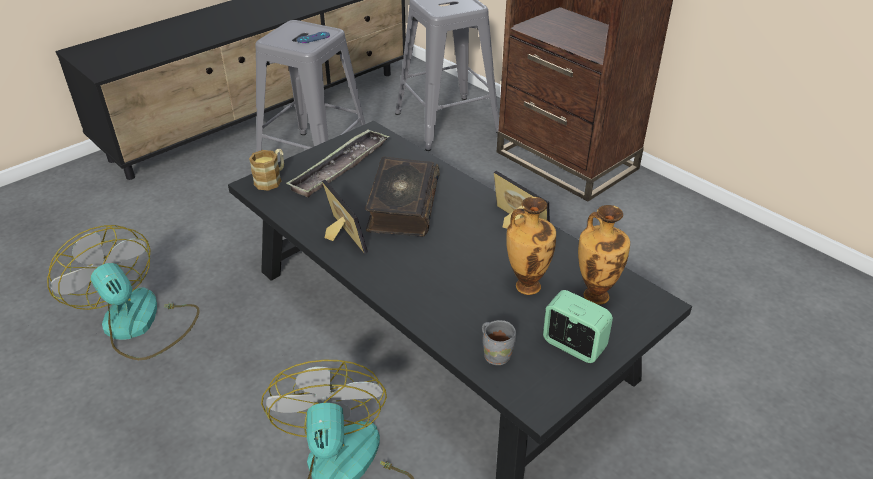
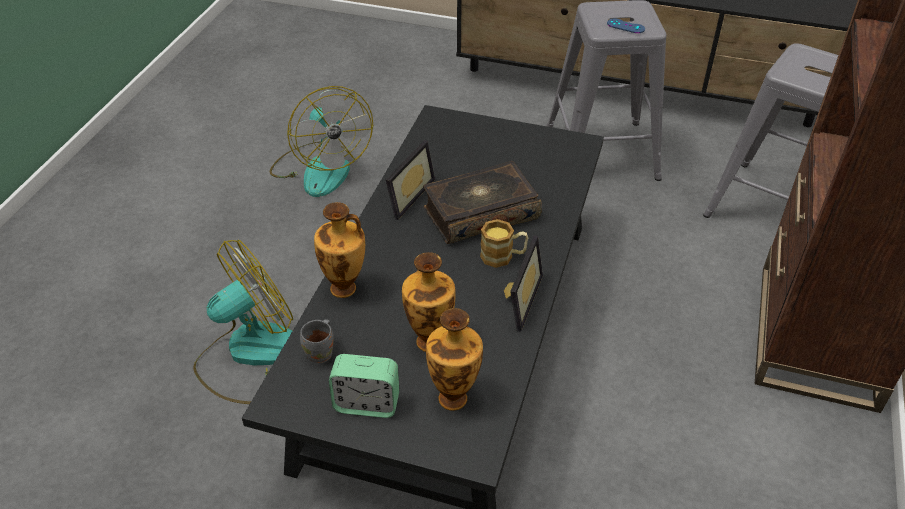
camera: 60 degrees right, 5 degrees up
fan [47,225,200,360] -> fan turned 135 degrees clockwise [270,86,373,197]
mug [249,149,284,191] -> mug moved to [480,219,528,268]
tray [286,129,389,197] -> none
alarm clock [543,290,613,363] -> alarm clock turned 90 degrees clockwise [329,354,399,418]
none -> vase [314,202,365,298]

